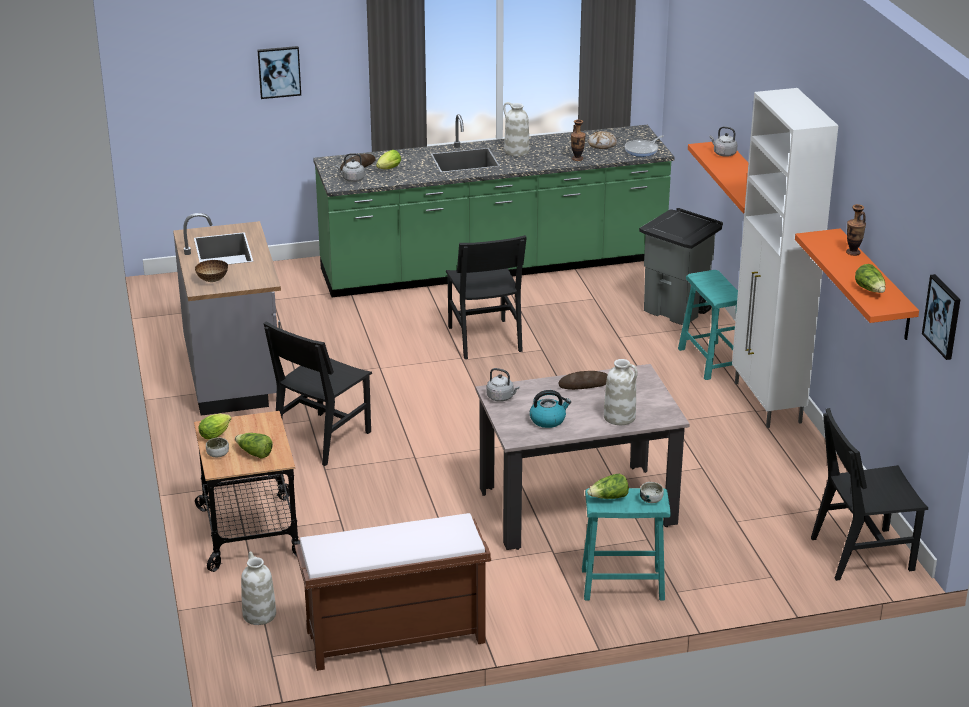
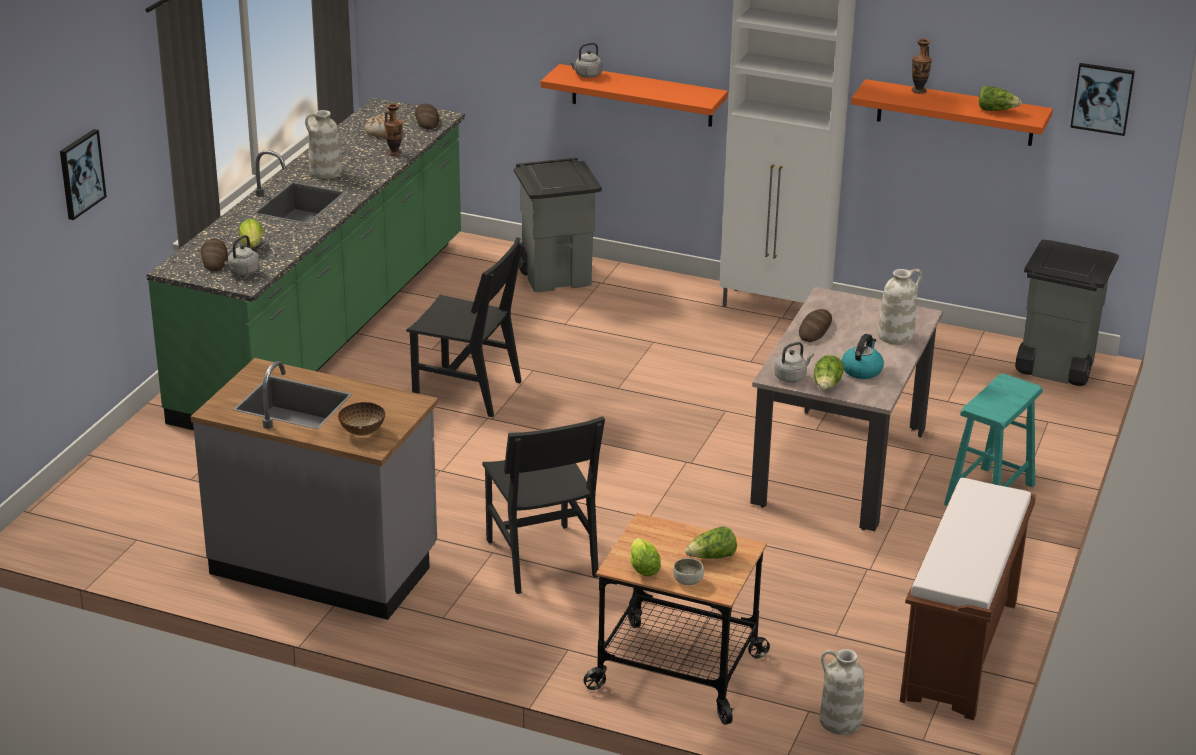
camera: 55 degrees left, 0 degrees up
lettuce [587,474,629,499] -> lettuce moved to [814,355,844,390]
frying pan [625,135,664,157] -> bread [415,104,439,129]
bowl [640,482,664,503] -> none
turquoise stool [678,270,738,380] -> none
black chair [811,408,928,581] -> grey trash can [1015,240,1119,386]

